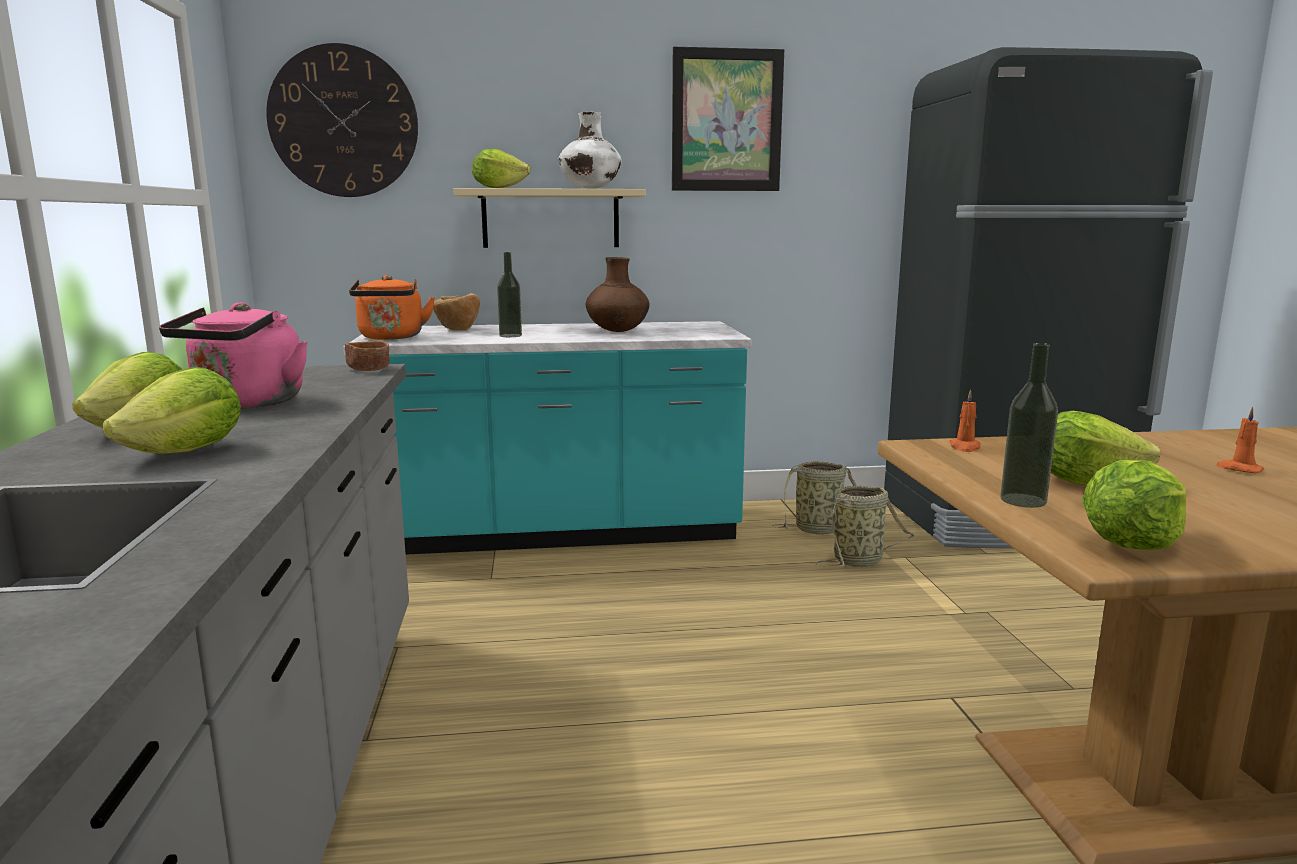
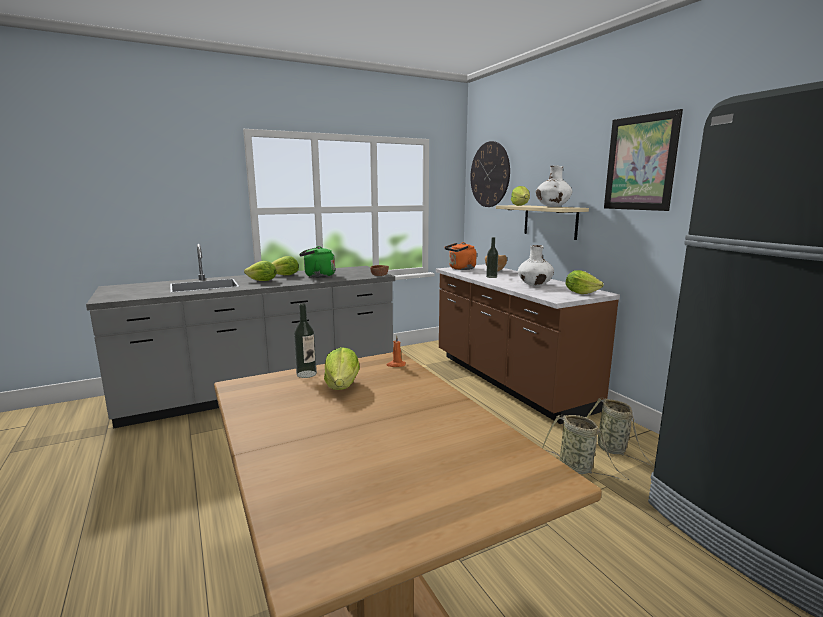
camera: 70 degrees right, 0 degrees up
pink kettle [159,302,308,409] -> green kettle [300,246,335,278]
turquoise counter [344,321,752,555] -> brown counter [436,264,620,424]
brown vase [586,257,650,332] -> white vase [518,245,554,286]
lettuce [1082,460,1186,550] -> lettuce moved to [566,270,603,294]
orange candle [1216,407,1264,473] -> none

